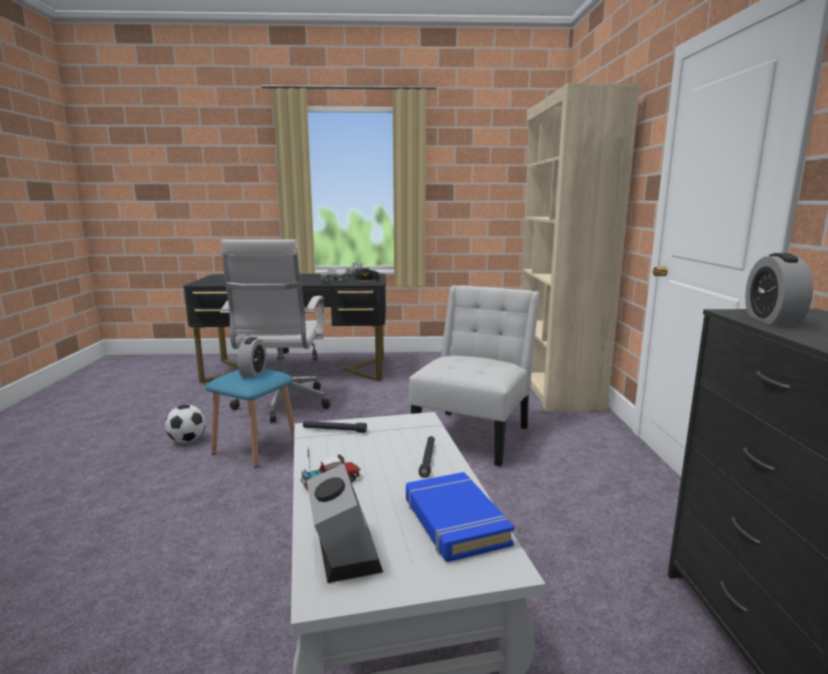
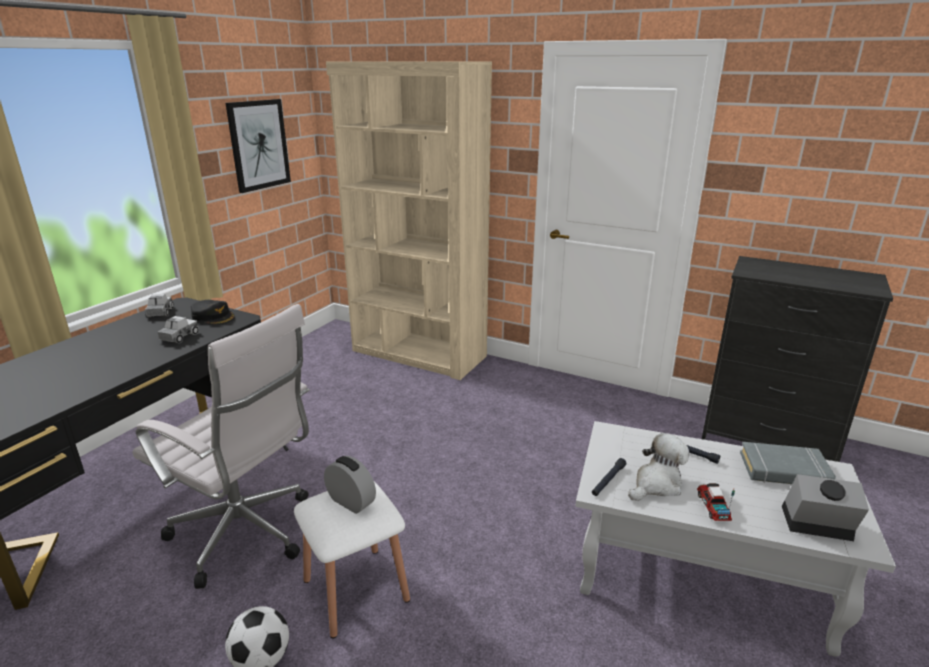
camera: 60 degrees left, 10 degrees up
blue stool [205,369,294,468] -> white stool [294,482,410,638]
blue book [406,472,514,562] -> grey book [740,442,836,484]
white chair [409,285,540,466] -> none
alarm clock [745,253,813,326] -> none
none -> picture [225,99,291,193]
none -> plush toy [628,433,689,501]

